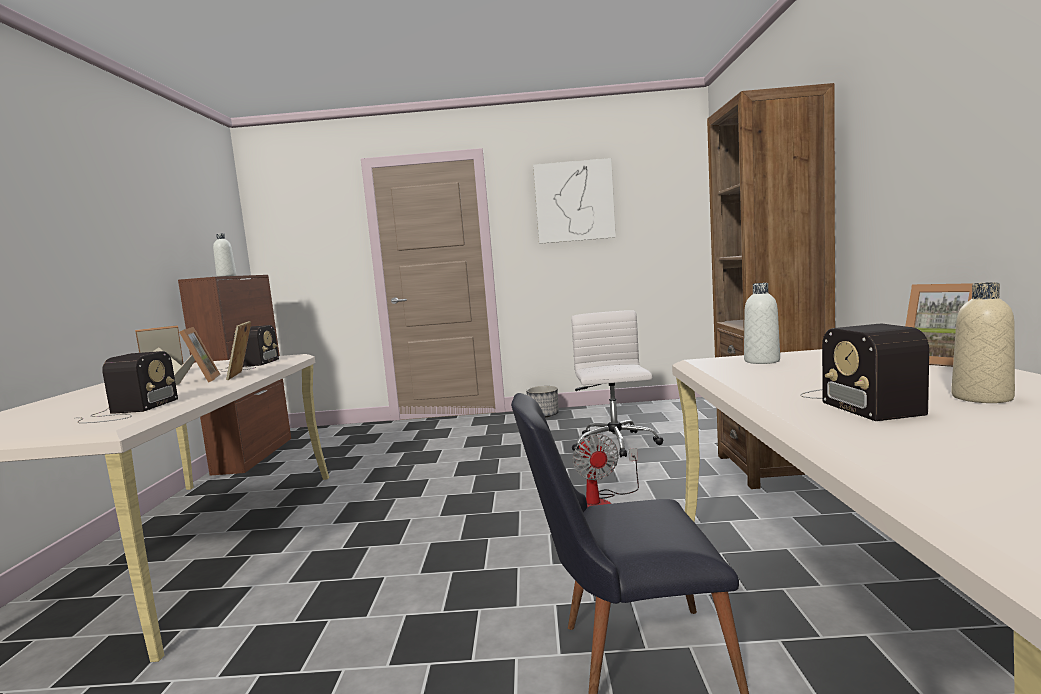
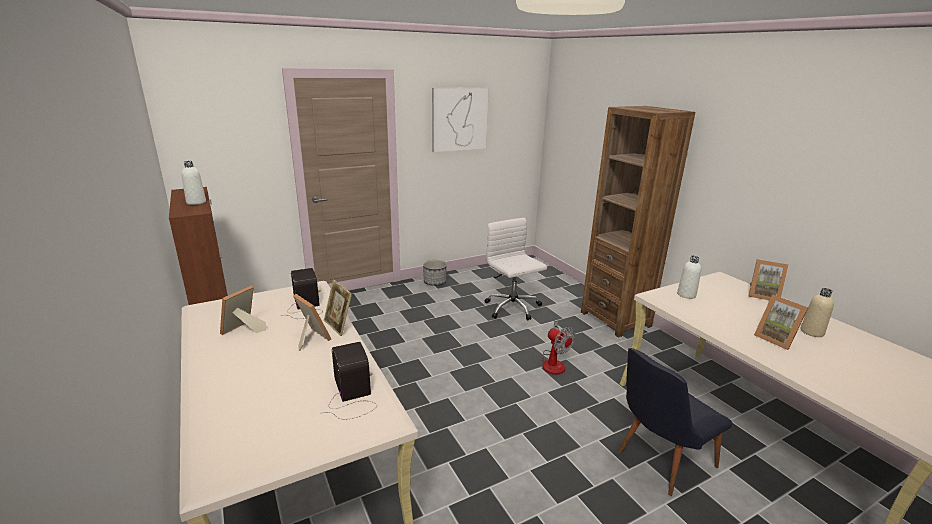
camera: 30 degrees left, 15 degrees up
radio [800,324,929,421] -> picture frame [754,294,808,350]

